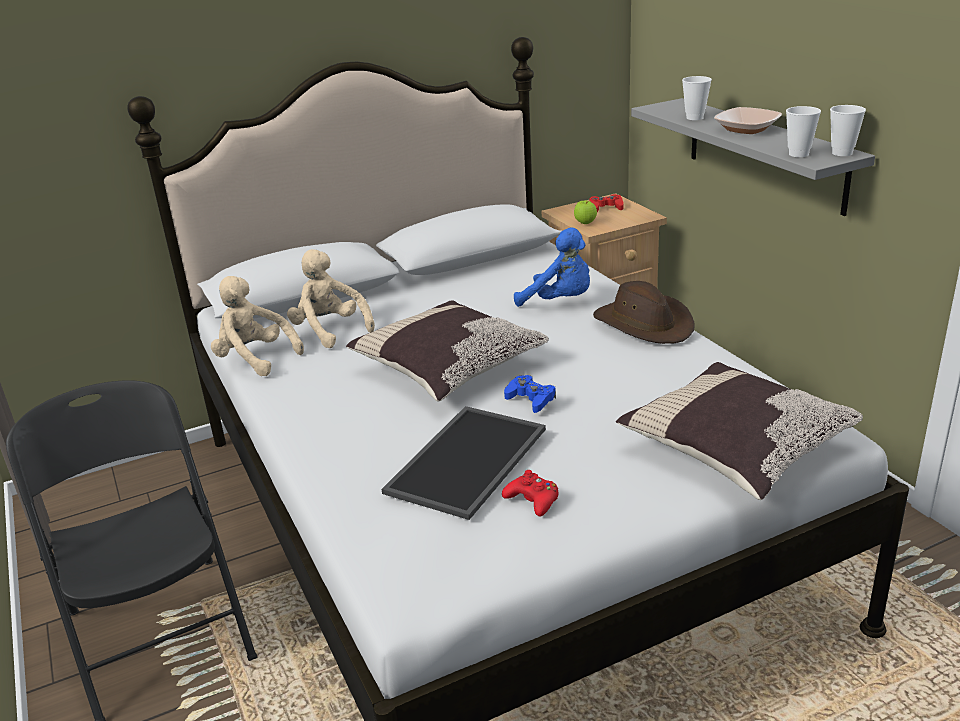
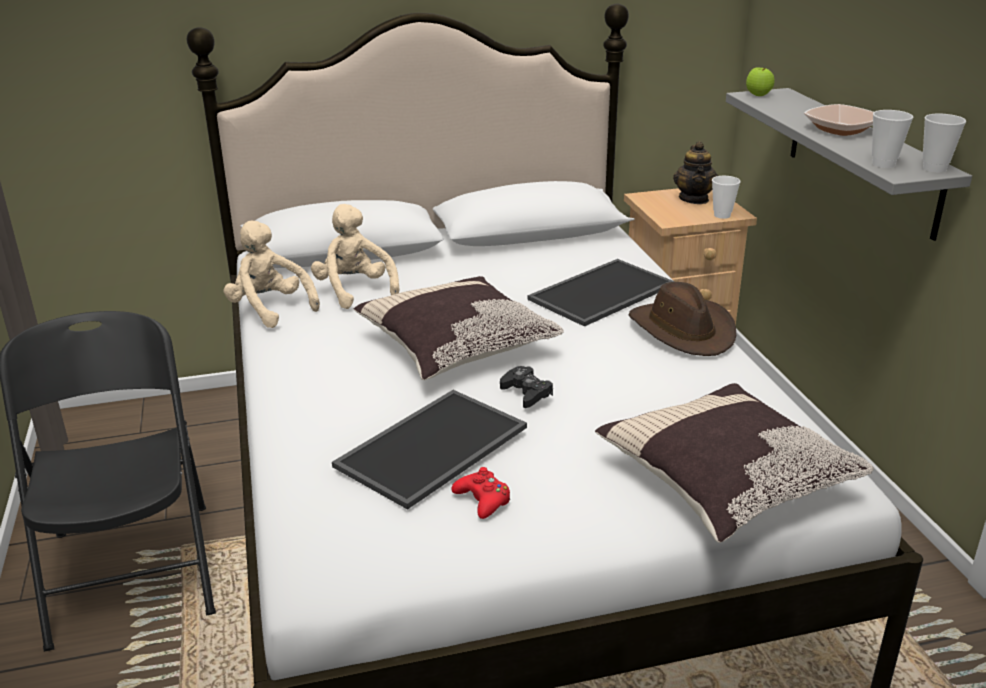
camera: 10 degrees right, 0 degrees up
blue game controller [504,375,556,413] -> black game controller [500,366,553,408]
blue plush toy [514,228,590,307] -> tray [527,259,675,327]
apple [574,201,597,224] -> apple moved to [746,68,775,96]
red game controller [590,194,624,212] -> teapot [673,141,718,204]
cup [682,76,712,120] -> cup moved to [712,176,741,219]

